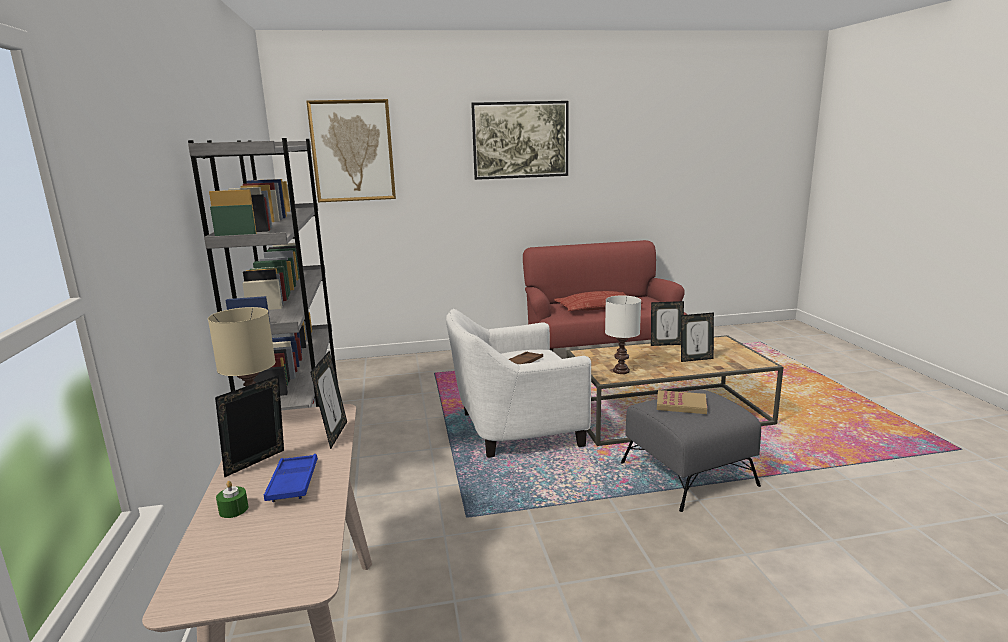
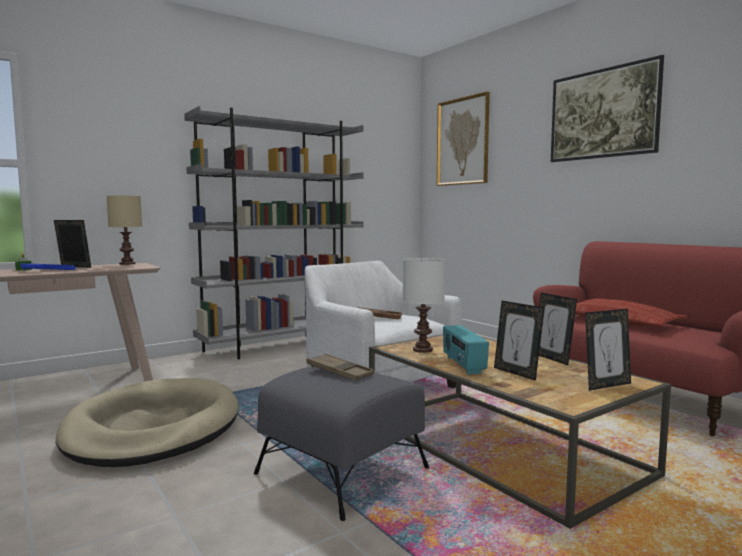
camera: 65 degrees right, 10 degrees down
picture frame [310,350,347,449] -> picture frame moved to [585,309,631,391]
book [657,390,707,414] -> brown tray [307,353,374,381]
none -> beige dog bed [56,378,239,467]
none -> radio [443,325,489,375]

